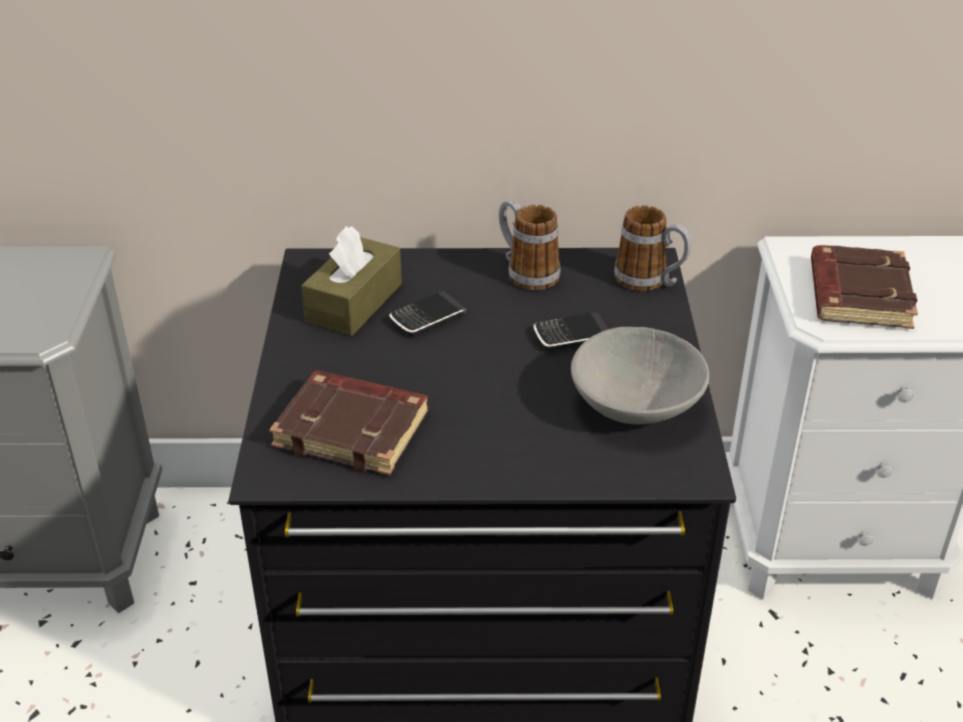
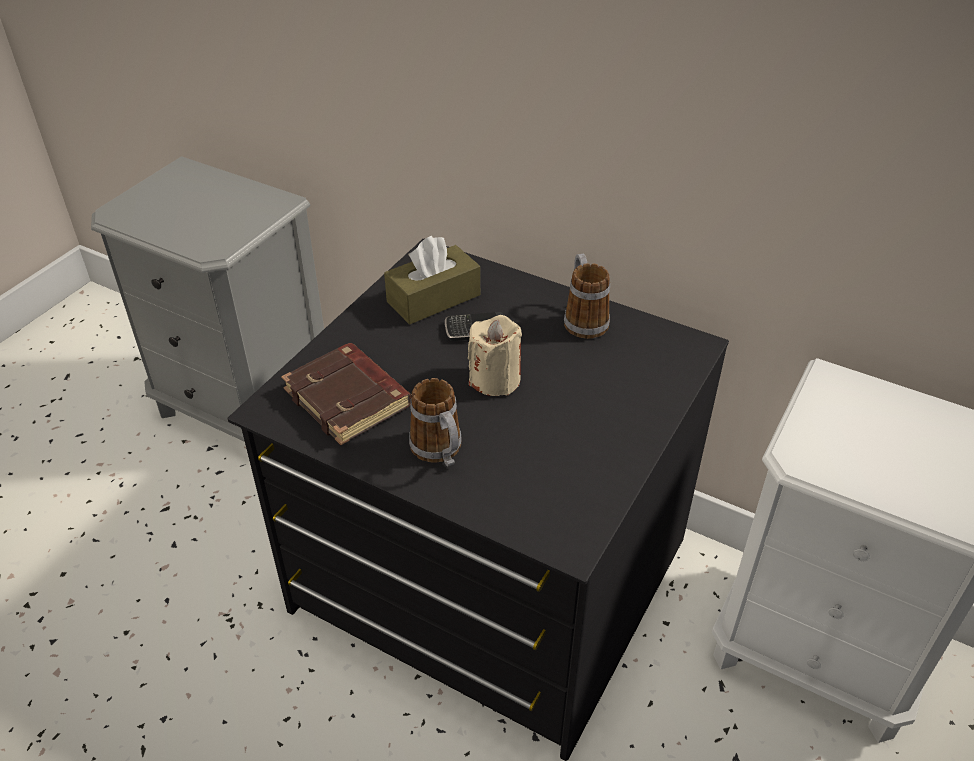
camera: 30 degrees right, 5 degrees up
phone [534,312,608,351] -> none
grey bowl [571,327,709,424] -> none
mug [614,205,691,291] -> mug moved to [409,378,462,467]
brown book [811,245,918,329] -> none
none -> beige candle [468,315,522,396]

